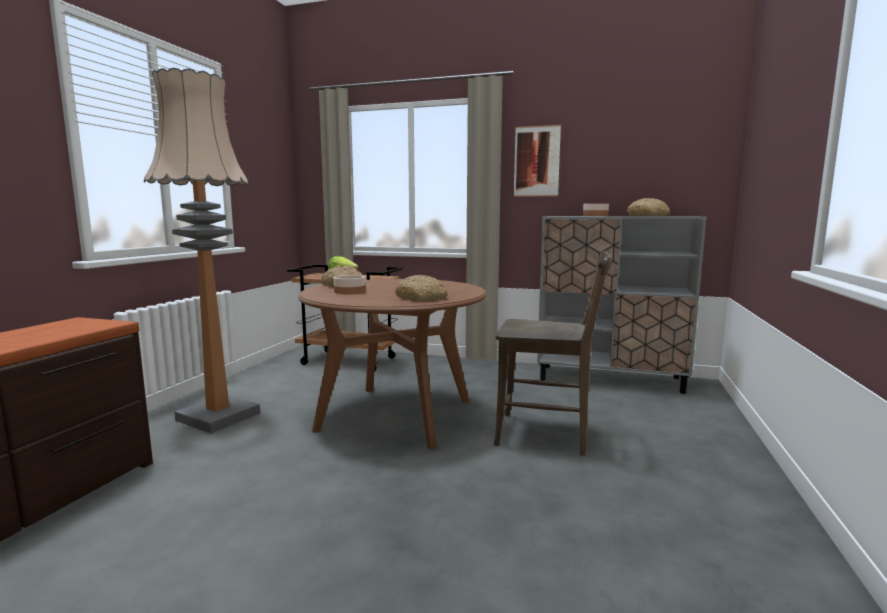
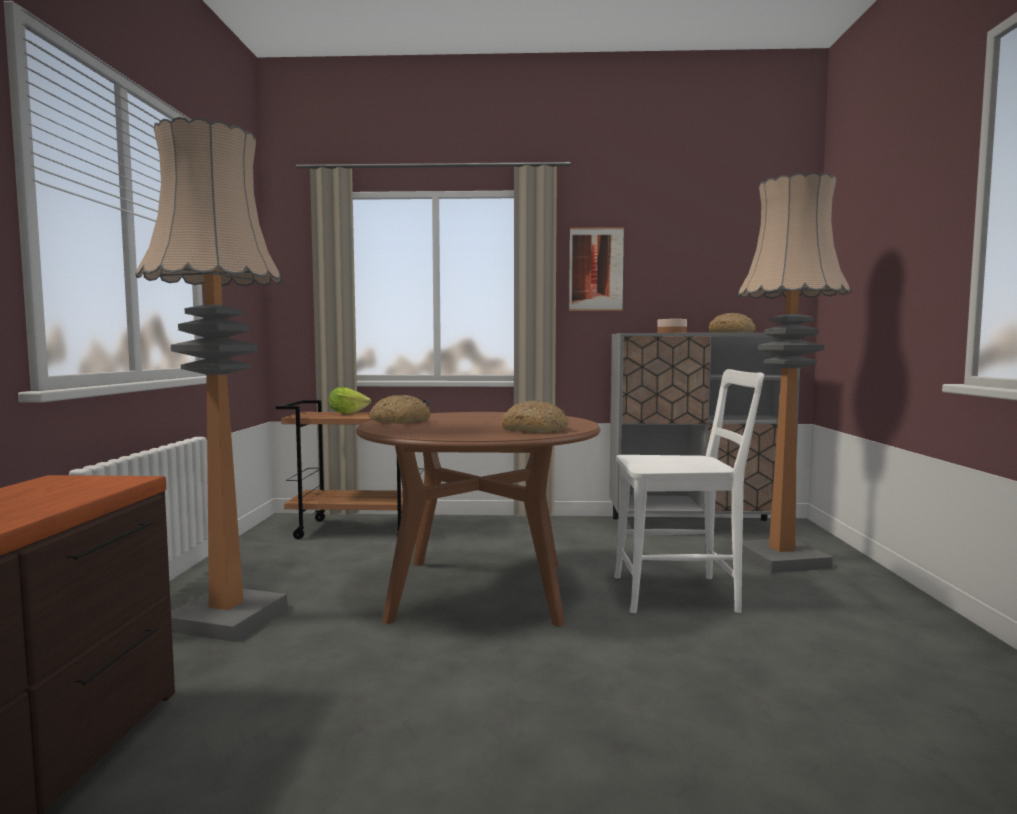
camera: 15 degrees left, 5 degrees down
bowl [334,275,365,294] -> none
brown chair [494,251,612,456] -> white chair [614,369,764,613]
none -> floor lamp [737,172,851,573]

